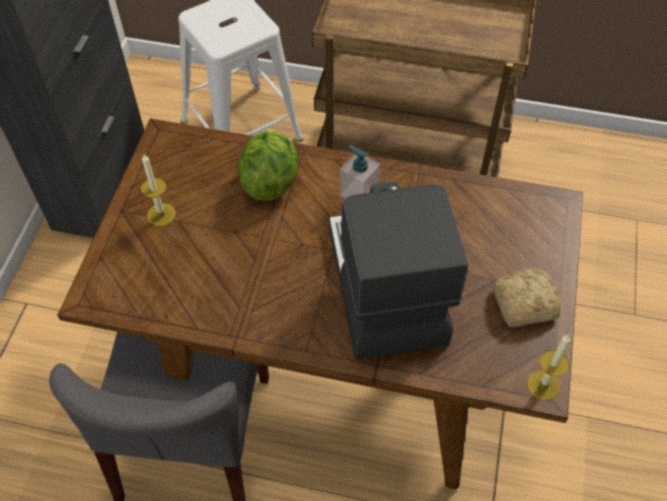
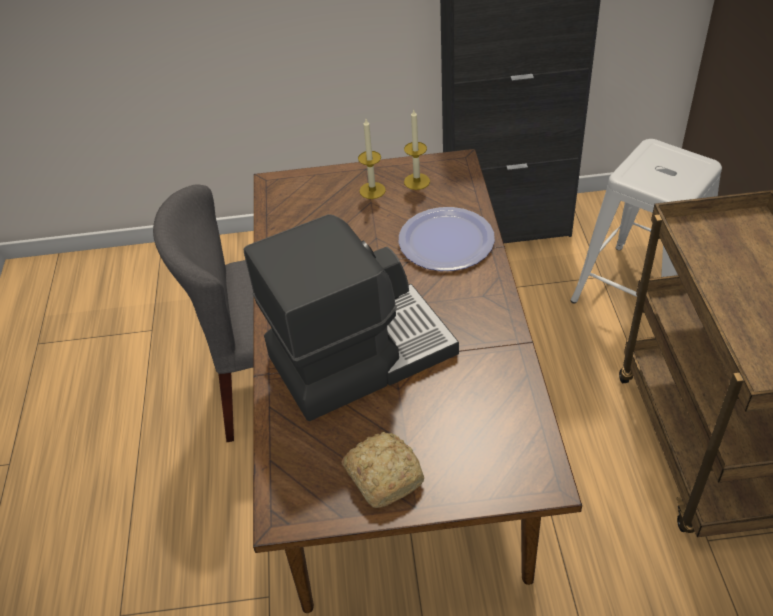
camera: 75 degrees right, 10 degrees down
lettuce [238,129,299,201] -> plate [399,207,495,271]
soap dispenser [340,145,380,198] -> none
candle [527,335,570,401] -> candle moved to [404,110,430,190]

